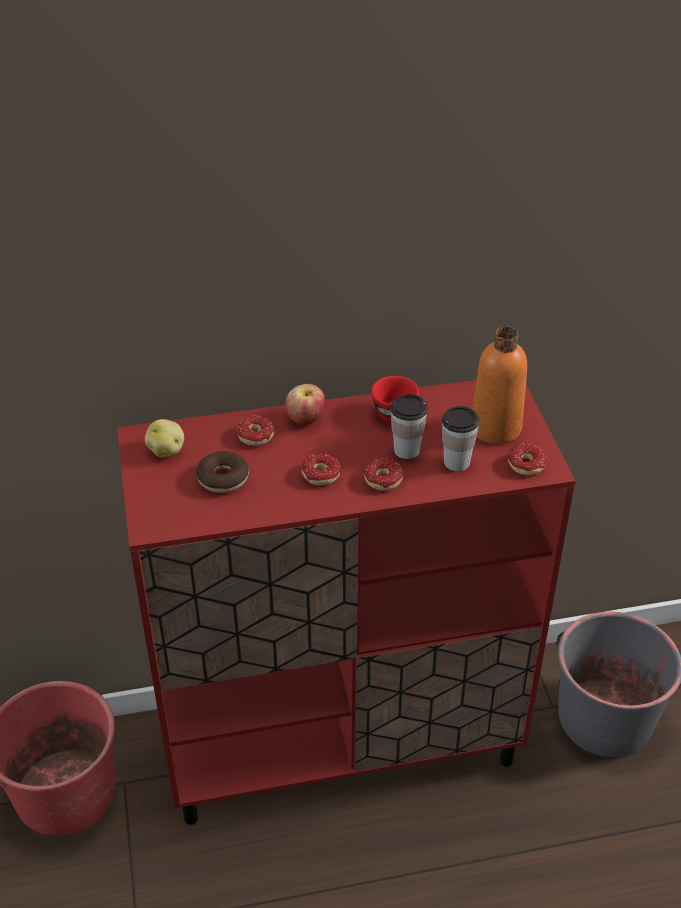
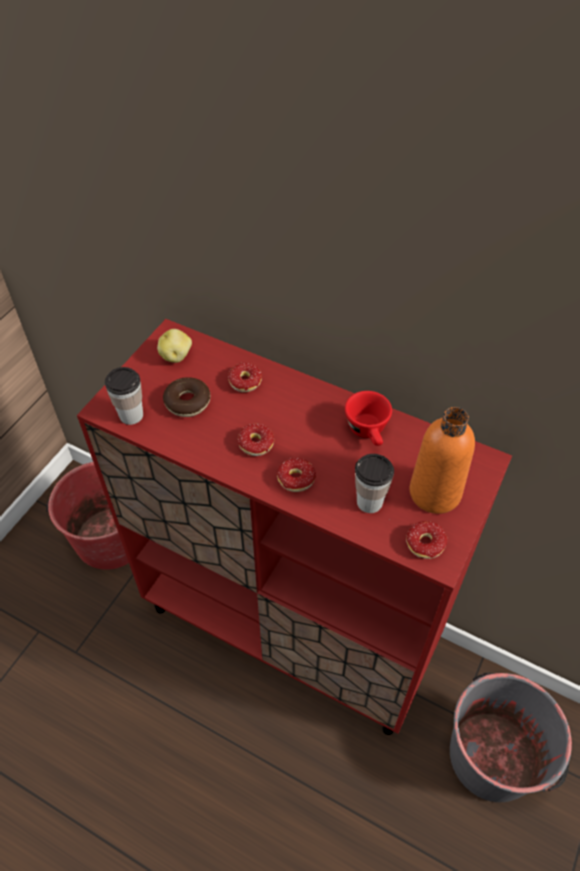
camera: 40 degrees right, 10 degrees up
apple [285,384,325,425] -> none
cup [390,394,428,459] -> cup moved to [105,367,143,425]

